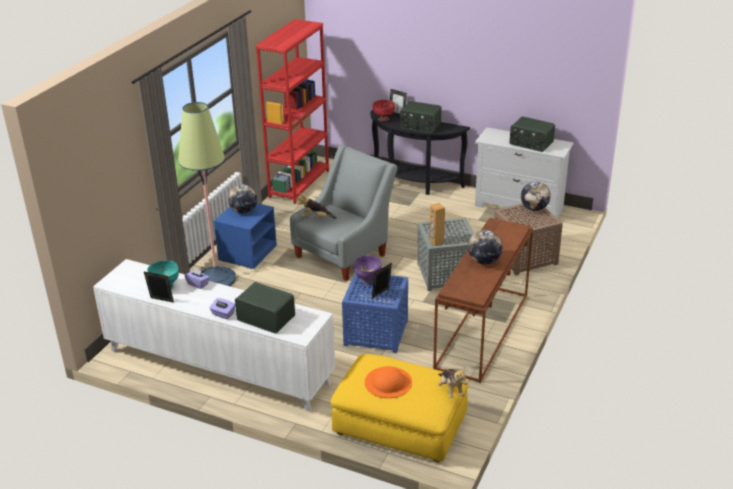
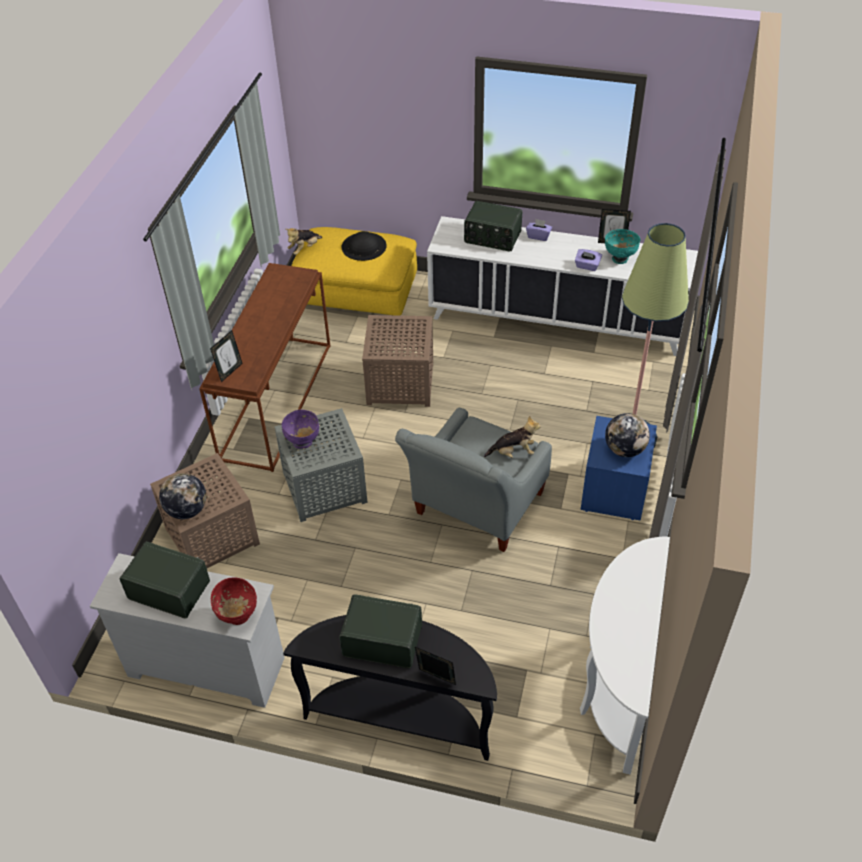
camera: 170 degrees right, 15 degrees up
red bookcase [256,19,329,204] -> white console table [580,537,670,774]
blue side table [342,274,408,353] -> brown side table [362,315,433,407]
purple bowl [354,255,382,285] -> purple bowl moved to [281,410,319,449]
orange hat [365,366,412,398] -> black hat [342,231,387,261]
picture frame [372,263,392,299] -> picture frame moved to [210,330,243,382]
red bowl [373,100,395,122] -> red bowl moved to [211,578,257,625]
brown speaker [430,203,445,246] -> none
plush toy [438,368,468,398] -> plush toy turned 105 degrees counterclockwise [286,228,322,255]
globe [468,230,502,264] -> none

